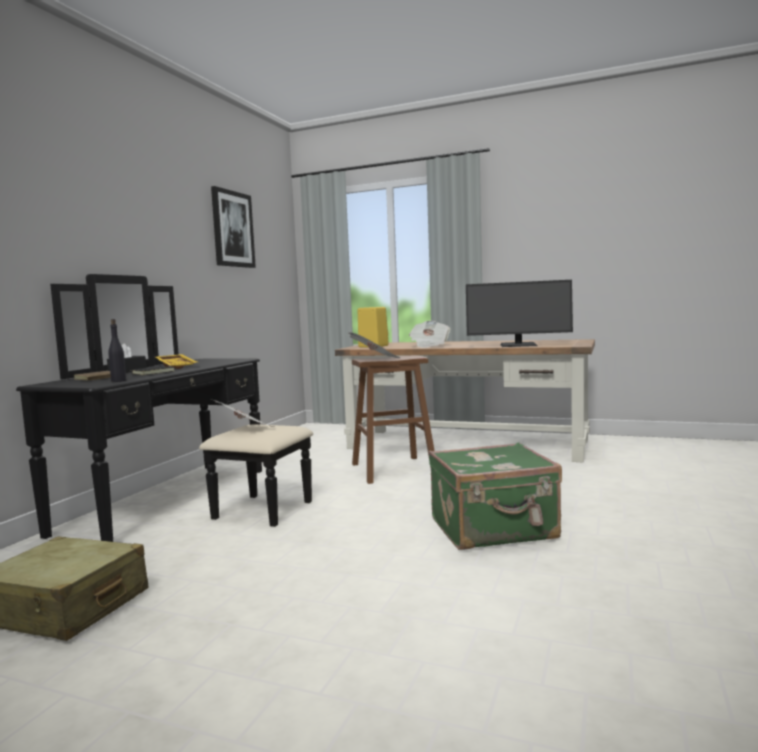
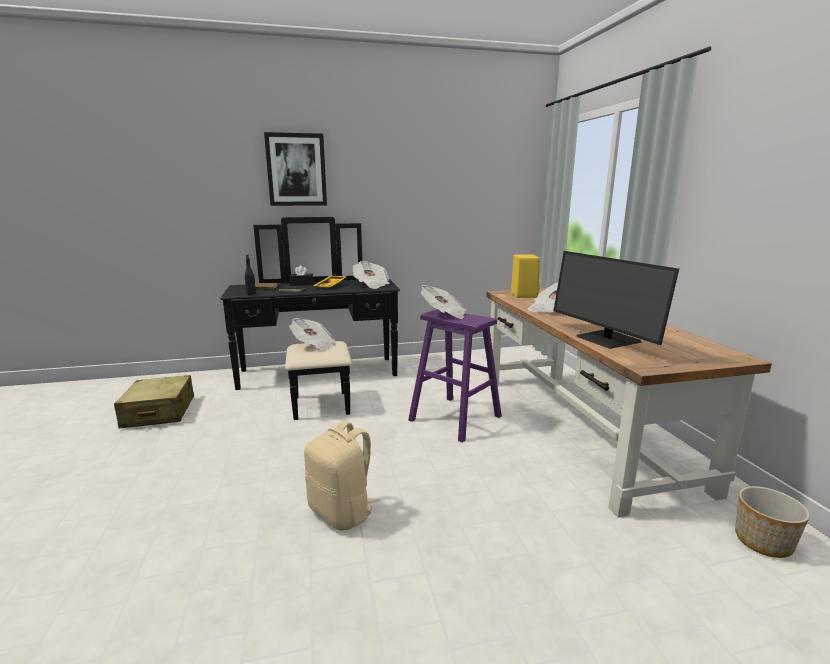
camera: 55 degrees right, 10 degrees up
picture [211,186,256,268] -> picture moved to [264,132,327,206]
brown stool [352,355,435,484] -> purple stool [408,309,502,443]
green suitcase [429,442,562,550] -> beige backpack [304,420,380,531]
none -> newspaper [353,261,390,289]
none -> planter [735,486,810,558]

